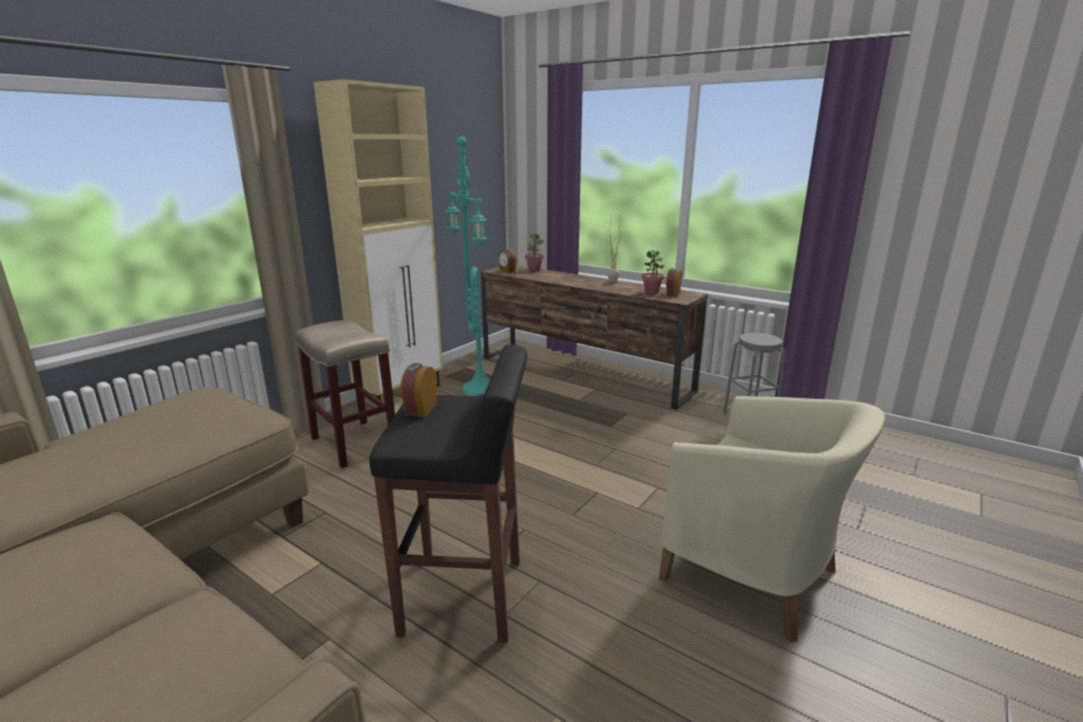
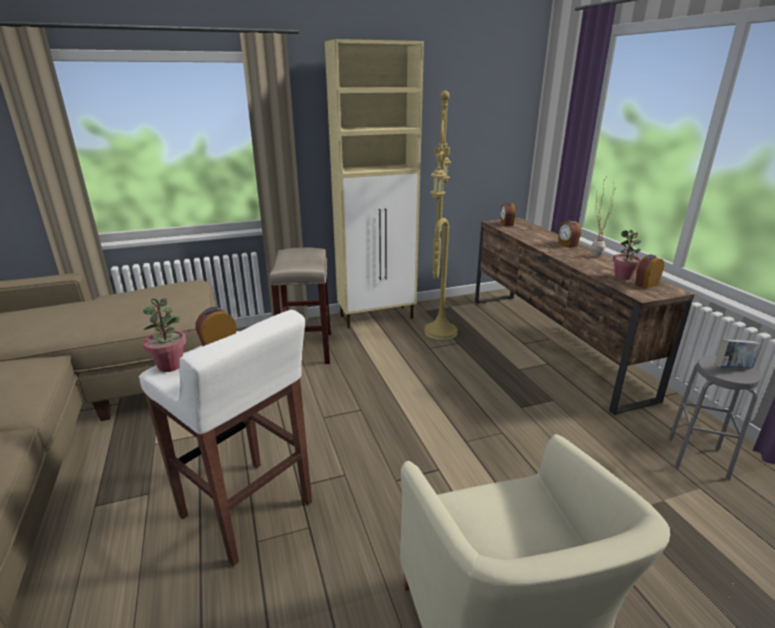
camera: 35 degrees right, 5 degrees up
black stool [369,344,527,643] -> white stool [139,310,312,566]
turquoise floor lamp [445,137,490,396] -> yellow floor lamp [424,91,458,341]
potted plant [525,234,544,271] -> potted plant moved to [143,298,186,372]
none -> alarm clock [558,220,581,248]
none -> book [715,339,761,368]

